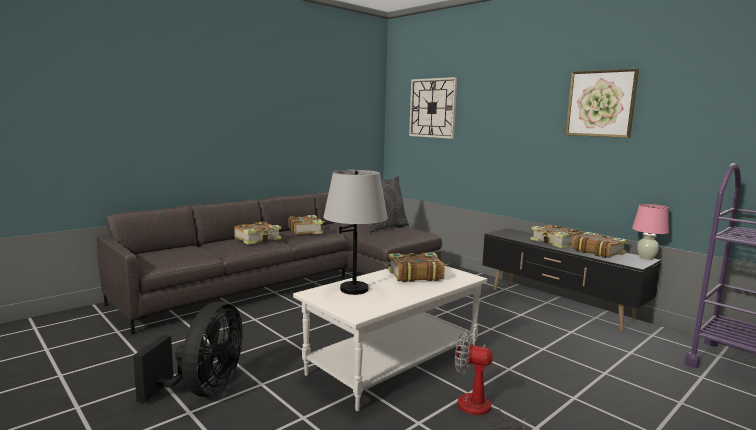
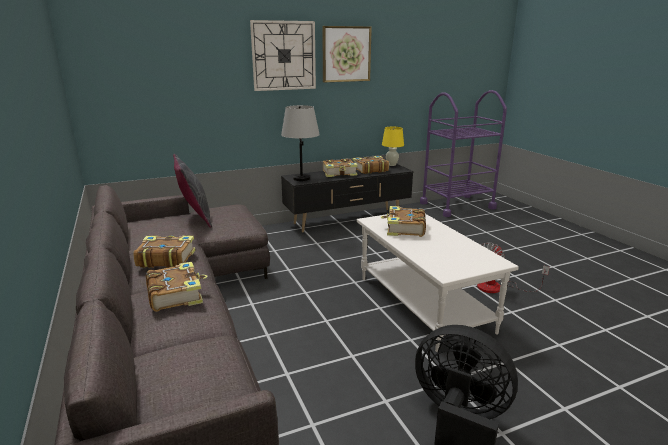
camera: 70 degrees left, 10 degrees up
grey table lamp [323,170,388,295] -> grey table lamp moved to [281,105,320,181]
wall clock [409,77,457,139] -> wall clock moved to [250,20,316,91]
pink table lamp [632,204,669,261] -> yellow table lamp [382,127,404,166]

